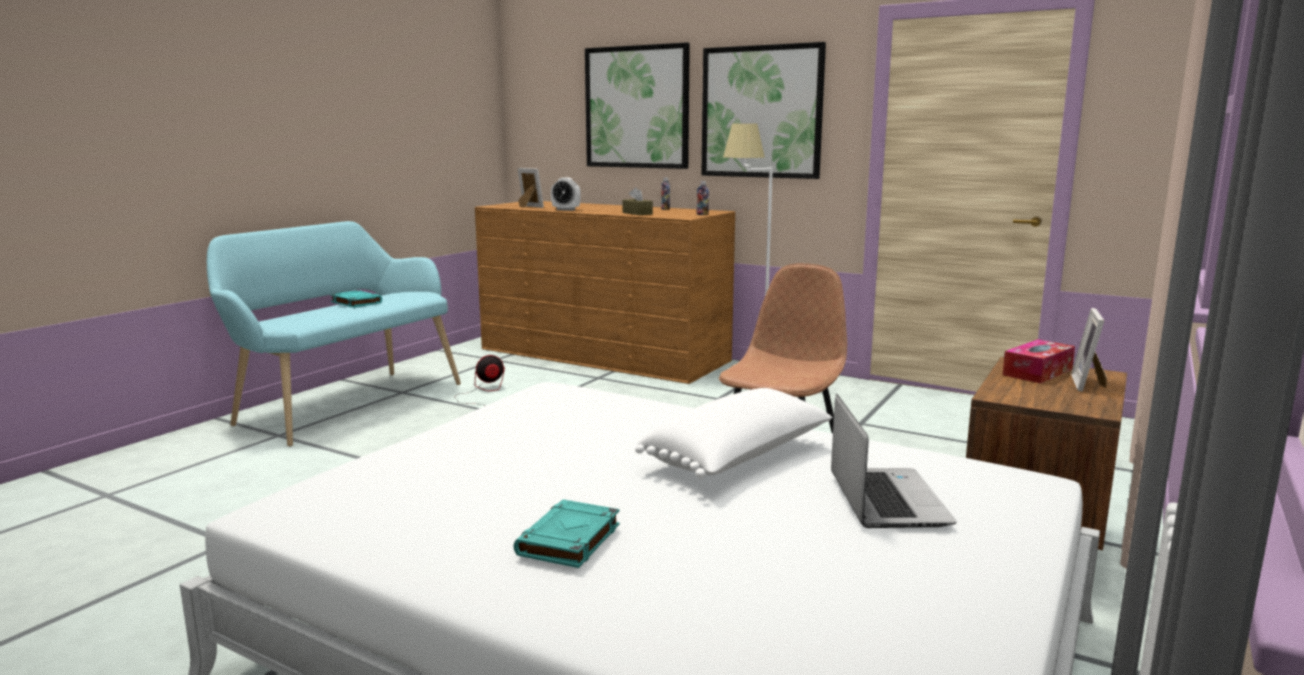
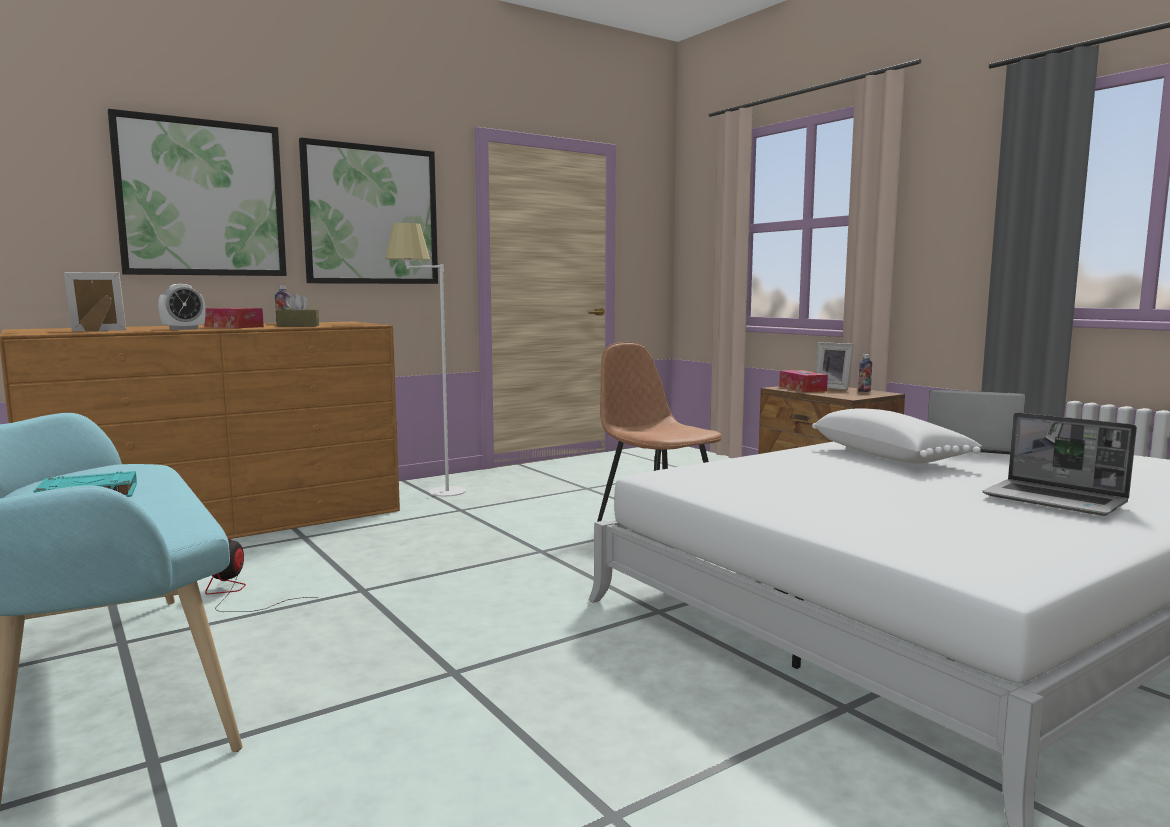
camera: 65 degrees left, 5 degrees down
turquoise book [513,500,620,568] -> laptop [983,412,1137,516]
bottle [697,181,709,215] -> bottle moved to [858,354,872,392]
none -> tissue box [204,308,264,328]

